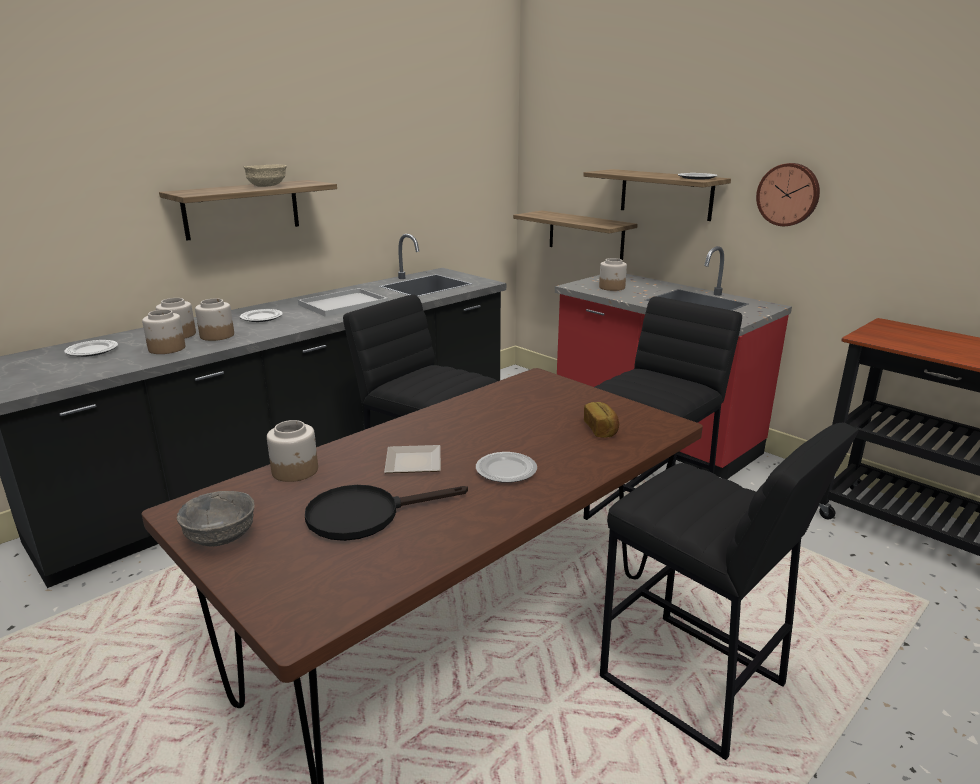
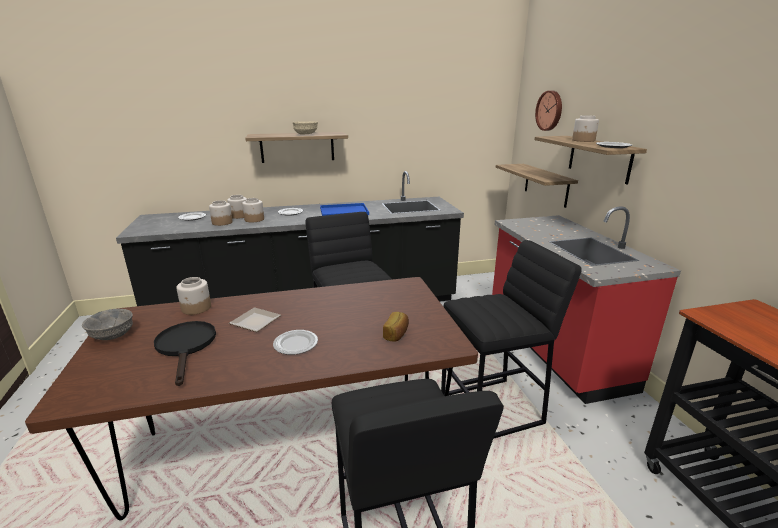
camera: 30 degrees right, 0 degrees up
white tray [298,288,388,317] -> blue tray [320,203,369,216]
black frying pan [305,485,468,541] -> black frying pan turned 60 degrees clockwise [154,321,216,386]
jar [599,258,627,291] -> jar moved to [572,115,599,142]
wall clock [756,163,820,226] -> wall clock moved to [535,91,562,131]

